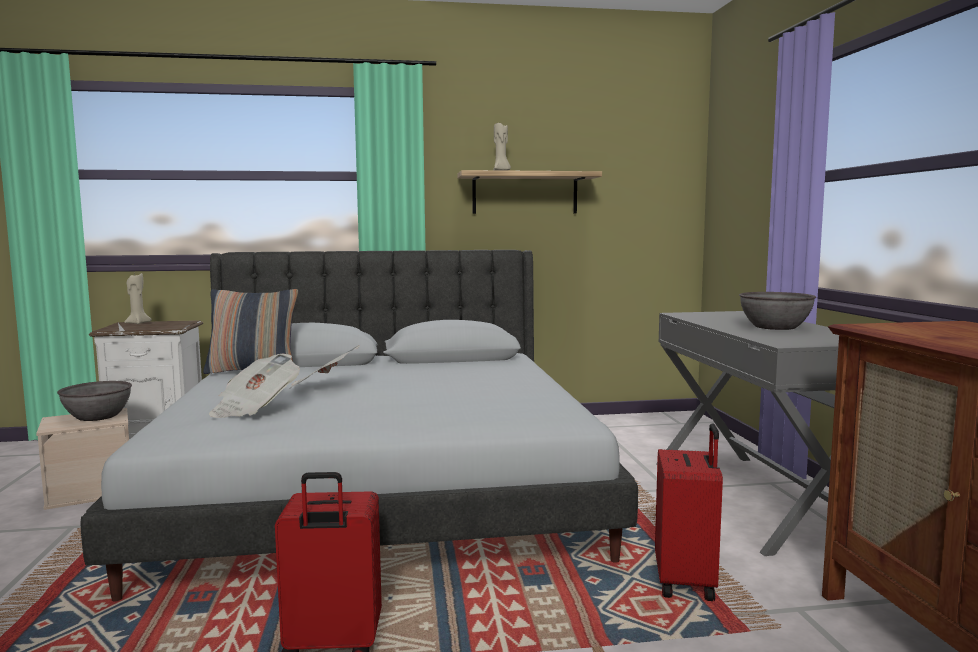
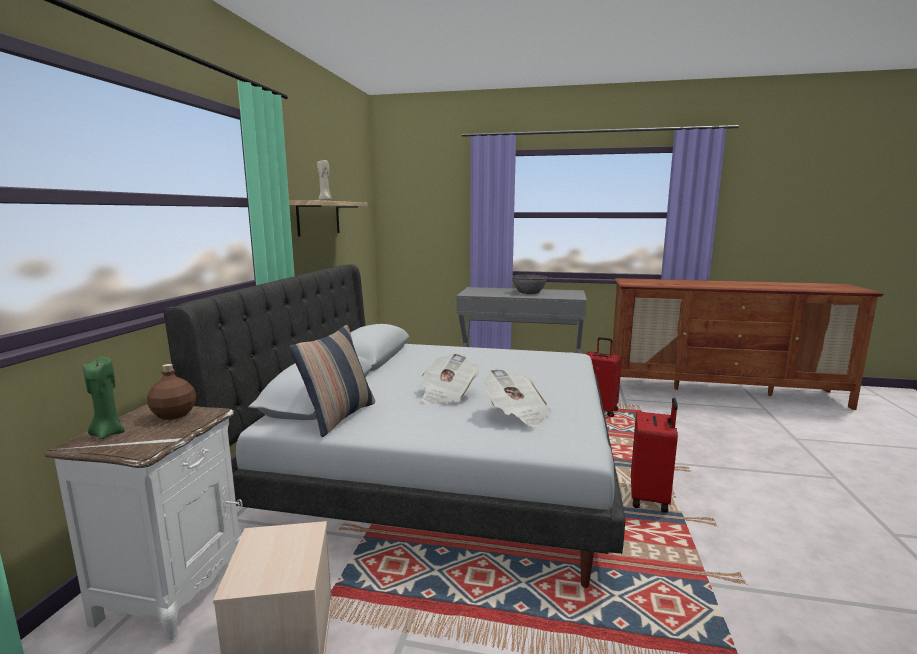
camera: 70 degrees left, 5 degrees up
grey bowl [57,381,132,421] -> none
beige candle [124,273,152,324] -> green candle [83,357,125,439]
none -> brown bottle [147,364,196,420]

